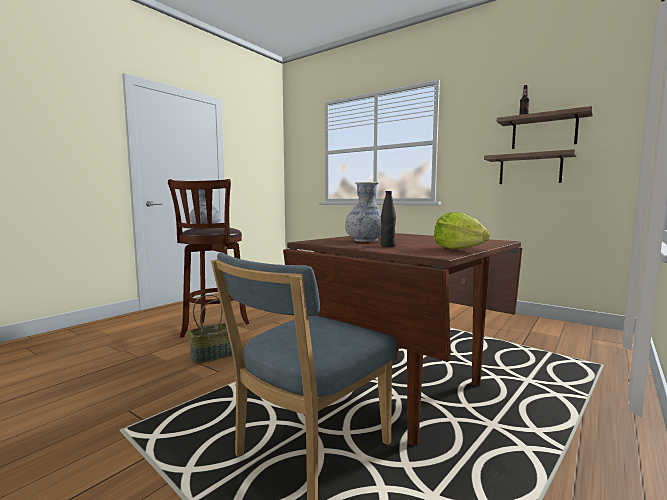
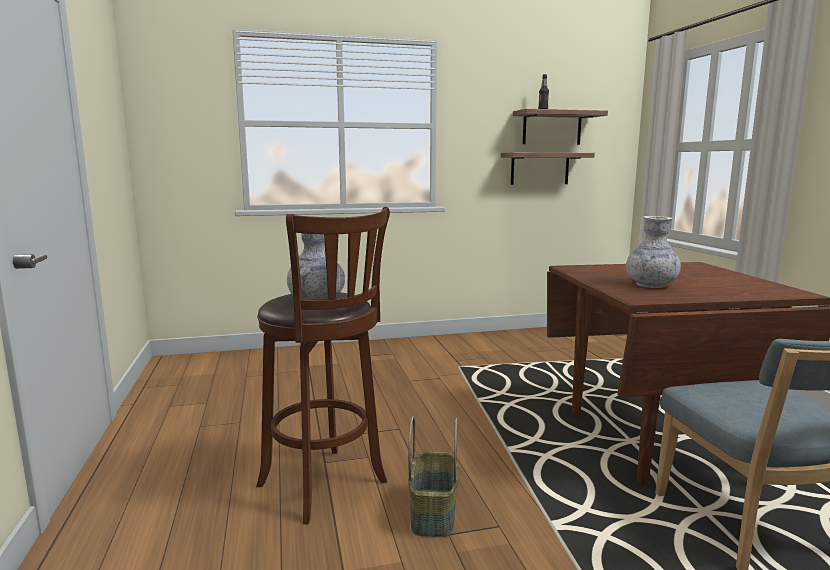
camera: 50 degrees left, 5 degrees up
black bottle [380,191,396,247] -> none
lettuce [434,212,490,249] -> none

